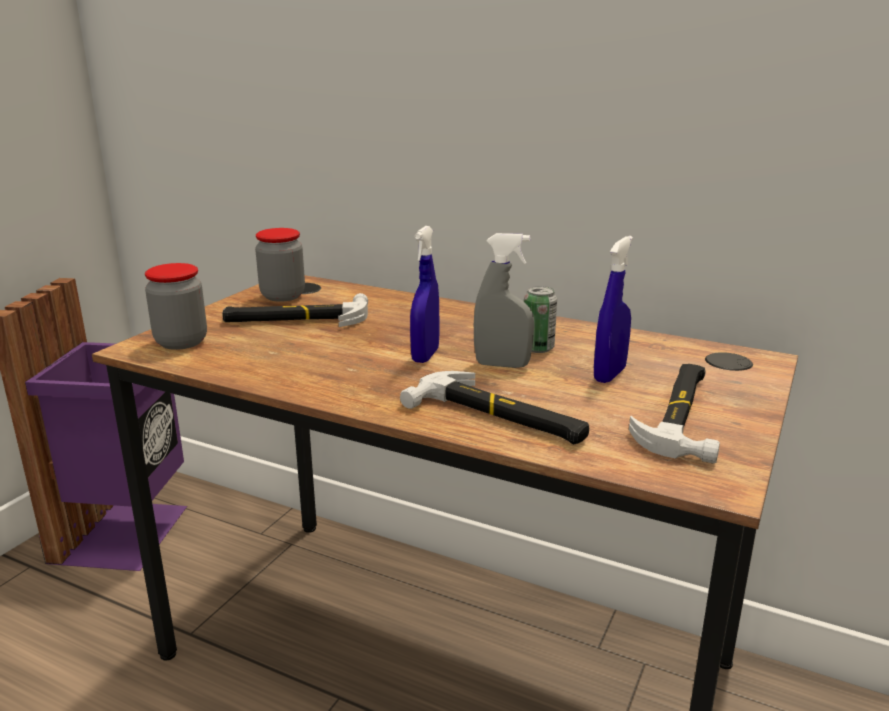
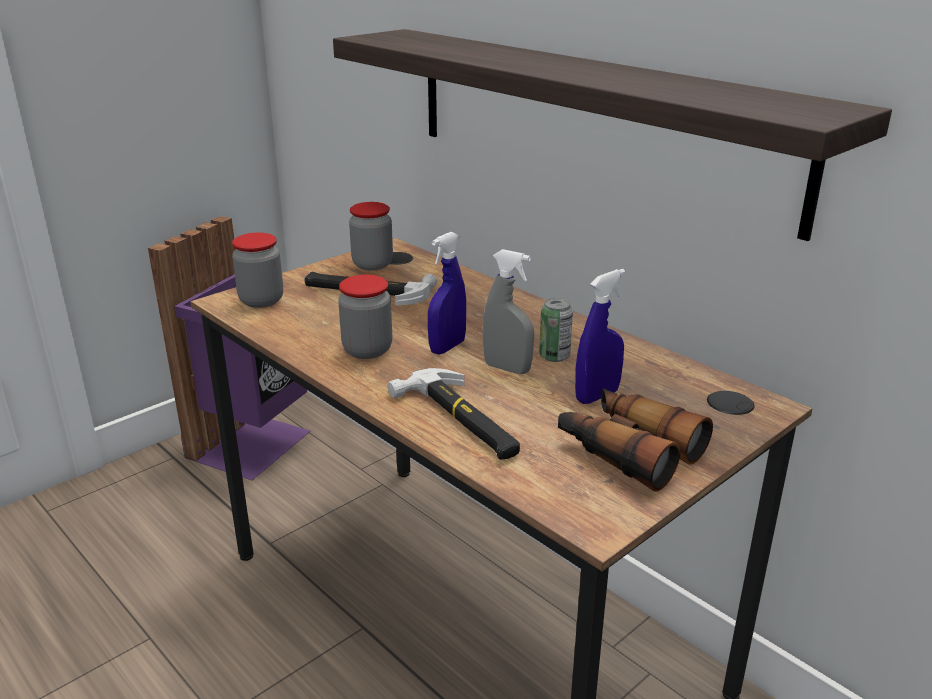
camera: 20 degrees right, 5 degrees up
hammer [629,364,720,464] -> binoculars [558,388,713,492]
none -> shelf [333,29,892,241]
none -> jar [338,274,392,359]

